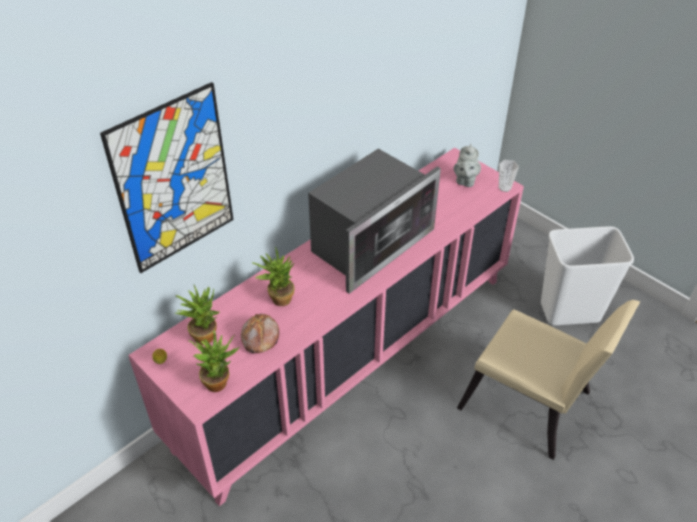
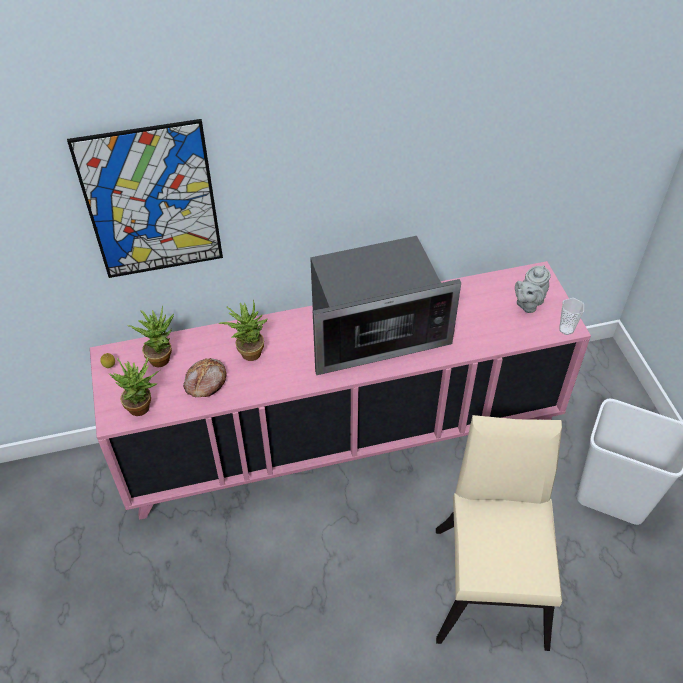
camera: 30 degrees right, 5 degrees up
beige chair [457,300,640,460] -> beige chair turned 150 degrees counterclockwise [436,415,562,651]

